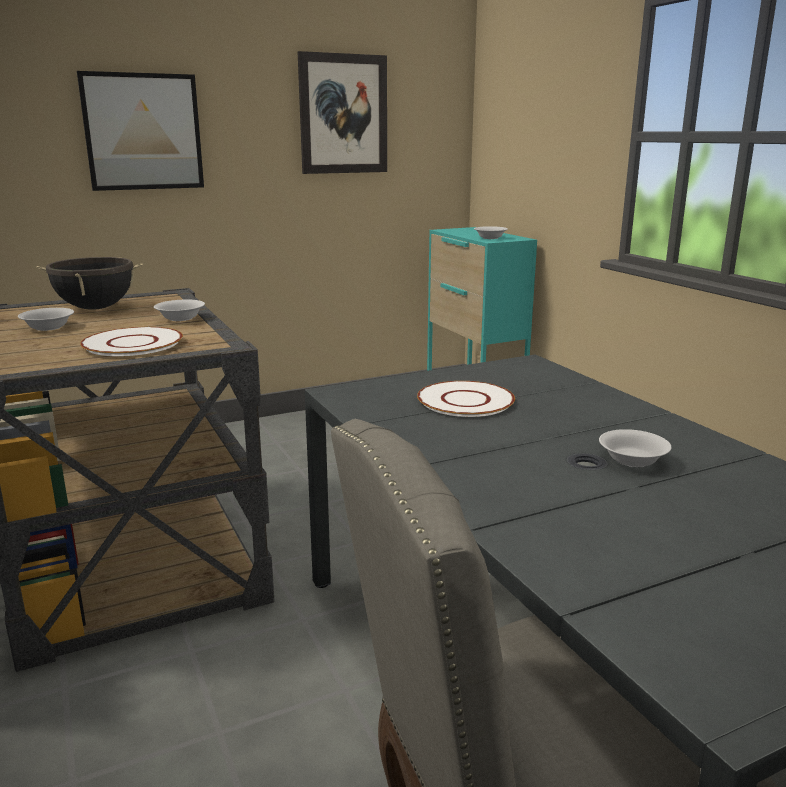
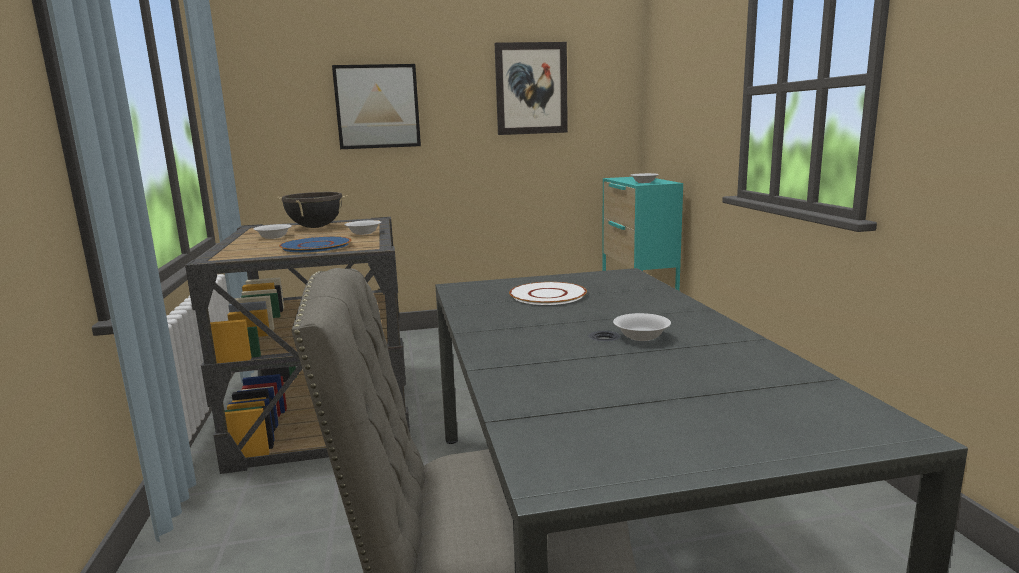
camera: 15 degrees right, 5 degrees down
white plate [80,327,183,356] -> blue plate [279,236,351,252]

